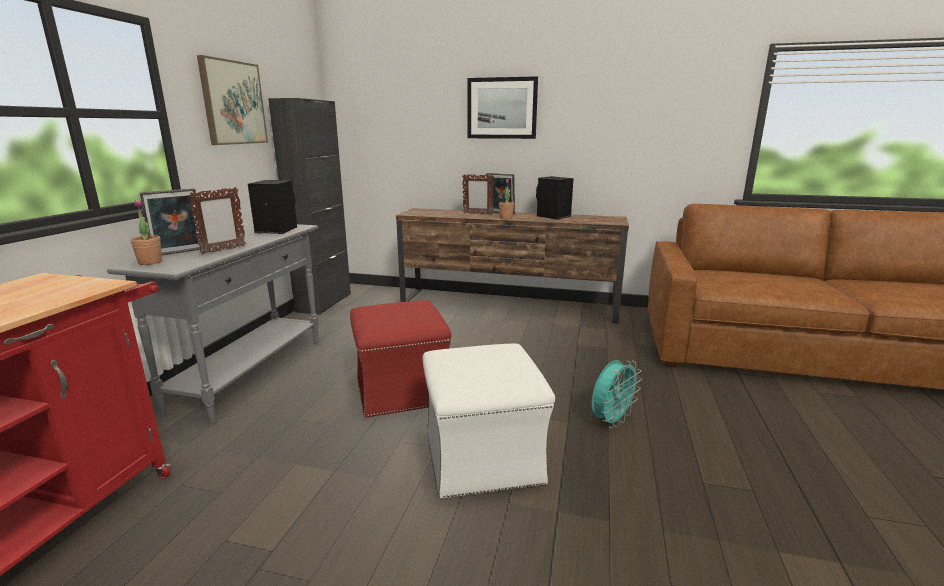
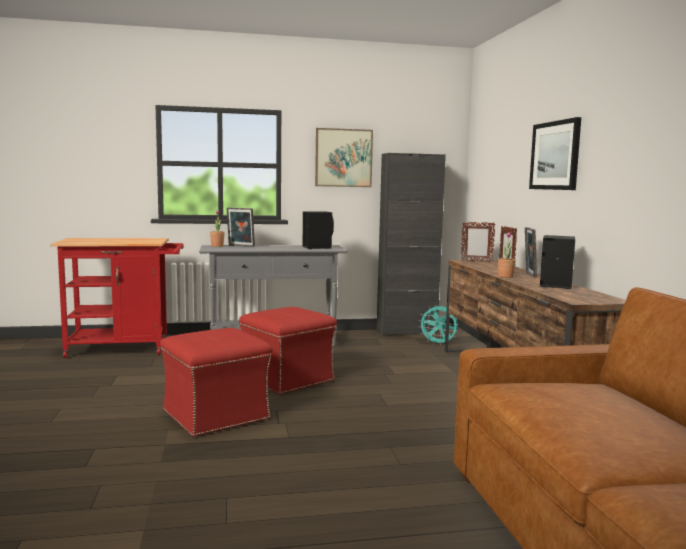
camera: 65 degrees right, 10 degrees down
picture frame [188,187,246,254] -> picture frame moved to [461,222,495,262]
white ottoman [423,343,555,498] -> red ottoman [160,328,273,437]
turquoise fan [592,360,642,428] -> turquoise fan moved to [418,306,459,346]

